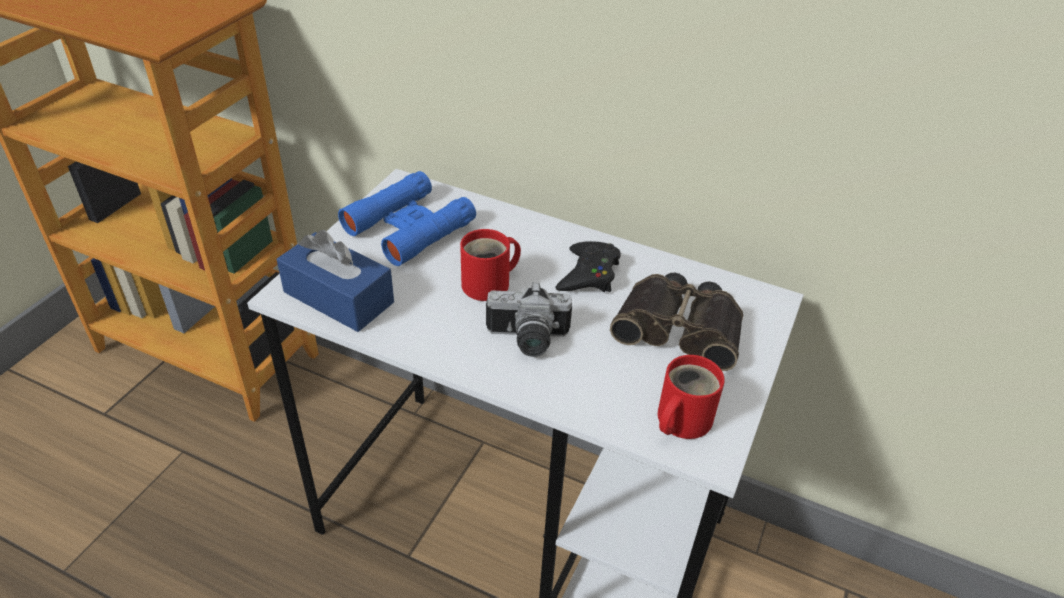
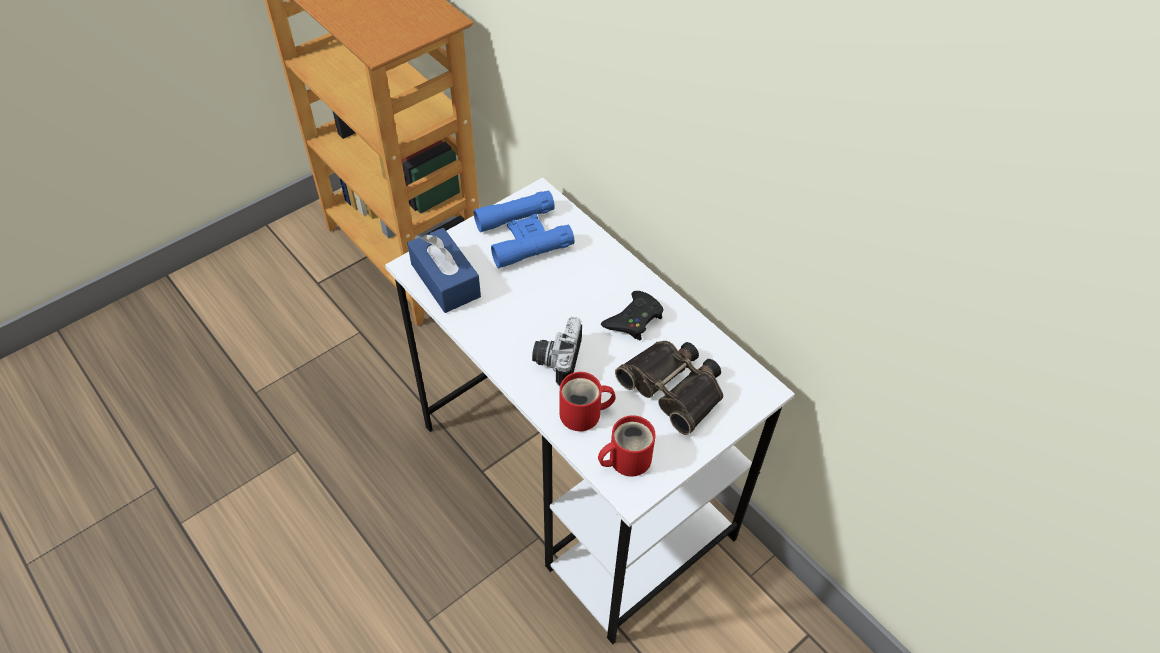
camera: 25 degrees right, 10 degrees up
red mug [460,229,521,301] -> red mug moved to [560,372,616,431]
camera [486,282,572,357] -> camera turned 75 degrees clockwise [532,317,582,387]

